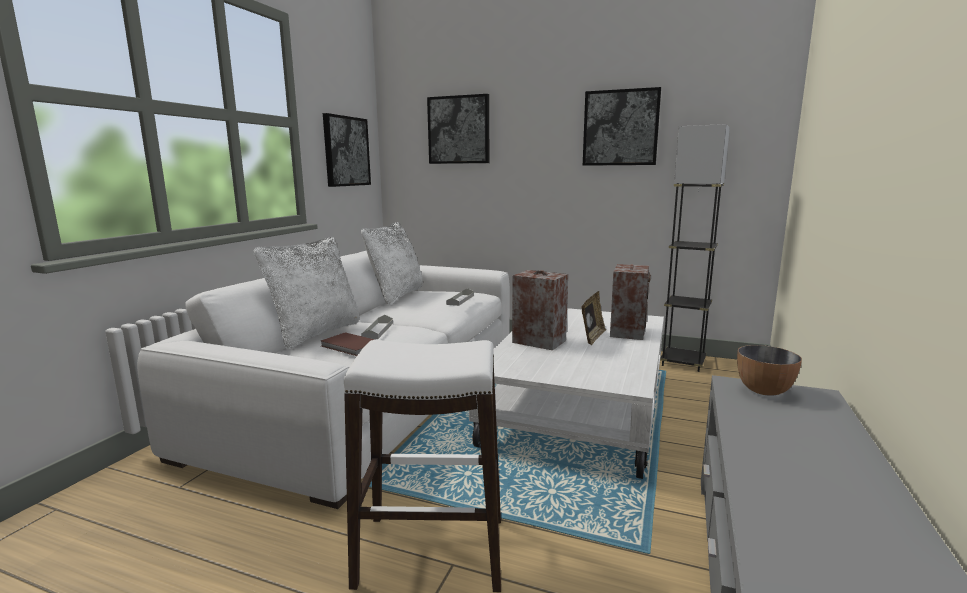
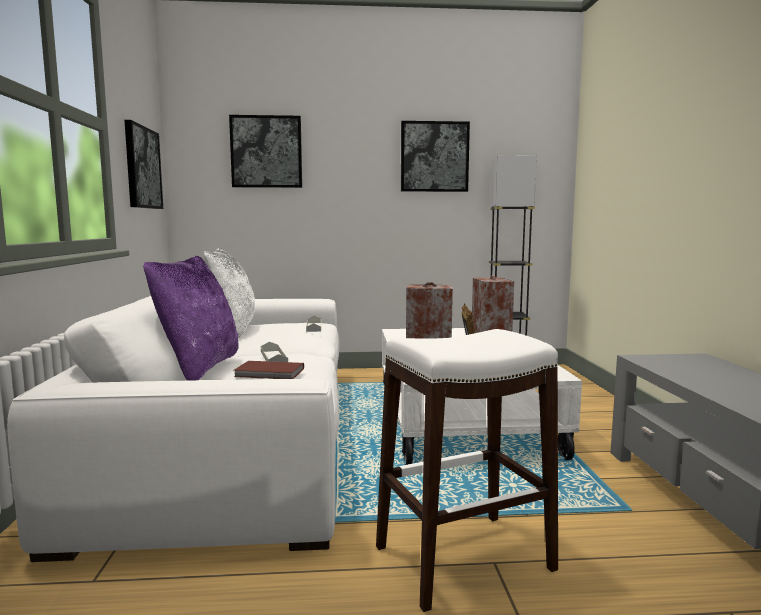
camera: 25 degrees left, 5 degrees down
white pillow [253,237,360,349] -> purple pillow [143,256,239,381]
bowl [737,345,802,396] -> none

